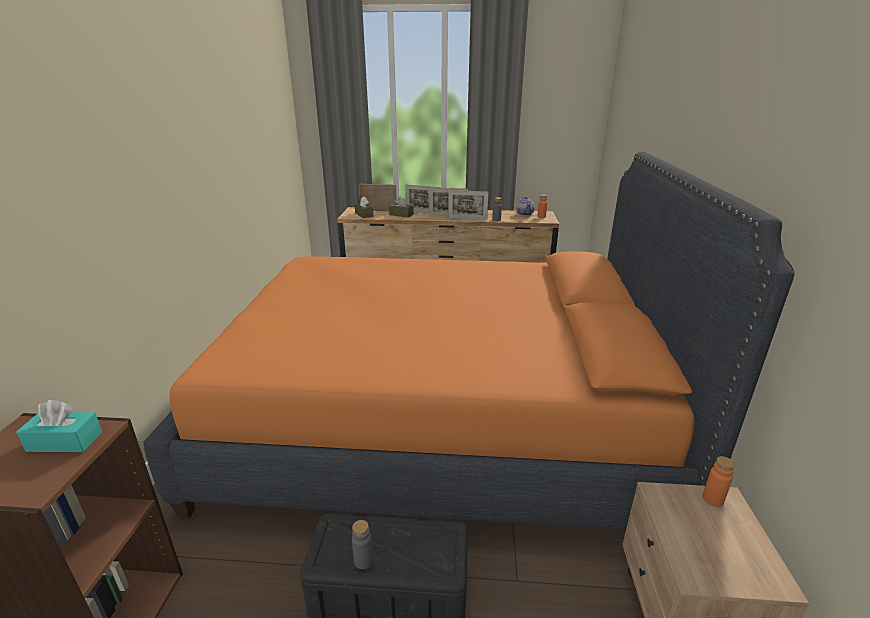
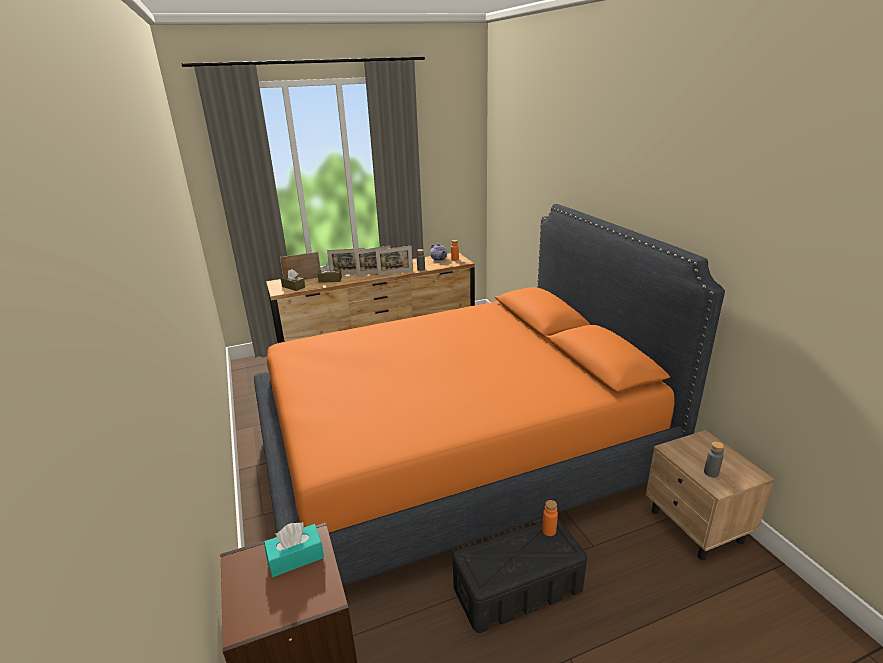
camera: 25 degrees left, 0 degrees up
grey bottle [352,520,373,569] -> grey bottle moved to [704,441,724,478]
orange bottle [703,456,735,507] -> orange bottle moved to [542,500,558,536]

